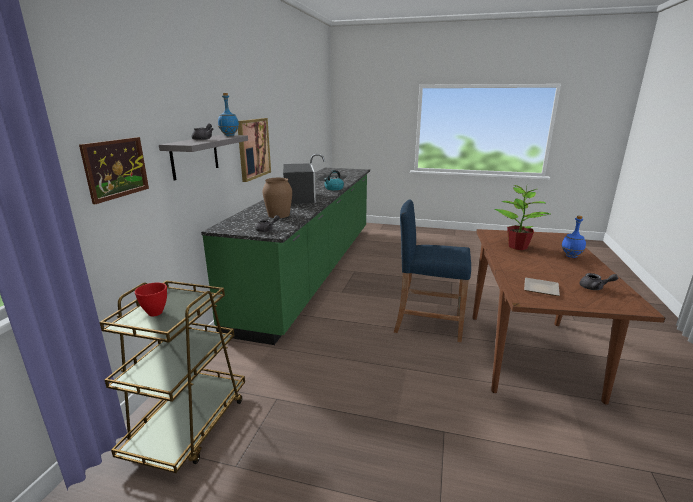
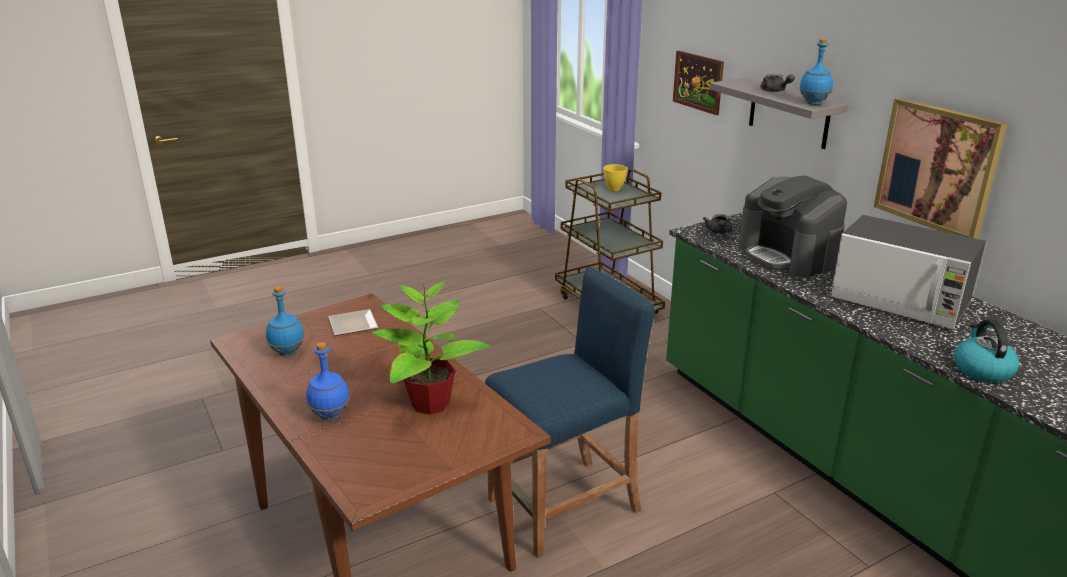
camera: 135 degrees right, 5 degrees up
red bowl [135,283,167,316] -> yellow bowl [603,164,628,191]
brown vase [263,178,292,218] -> coffee machine [739,175,847,278]
grey teapot [580,273,618,290] -> blue bottle [266,286,305,357]

